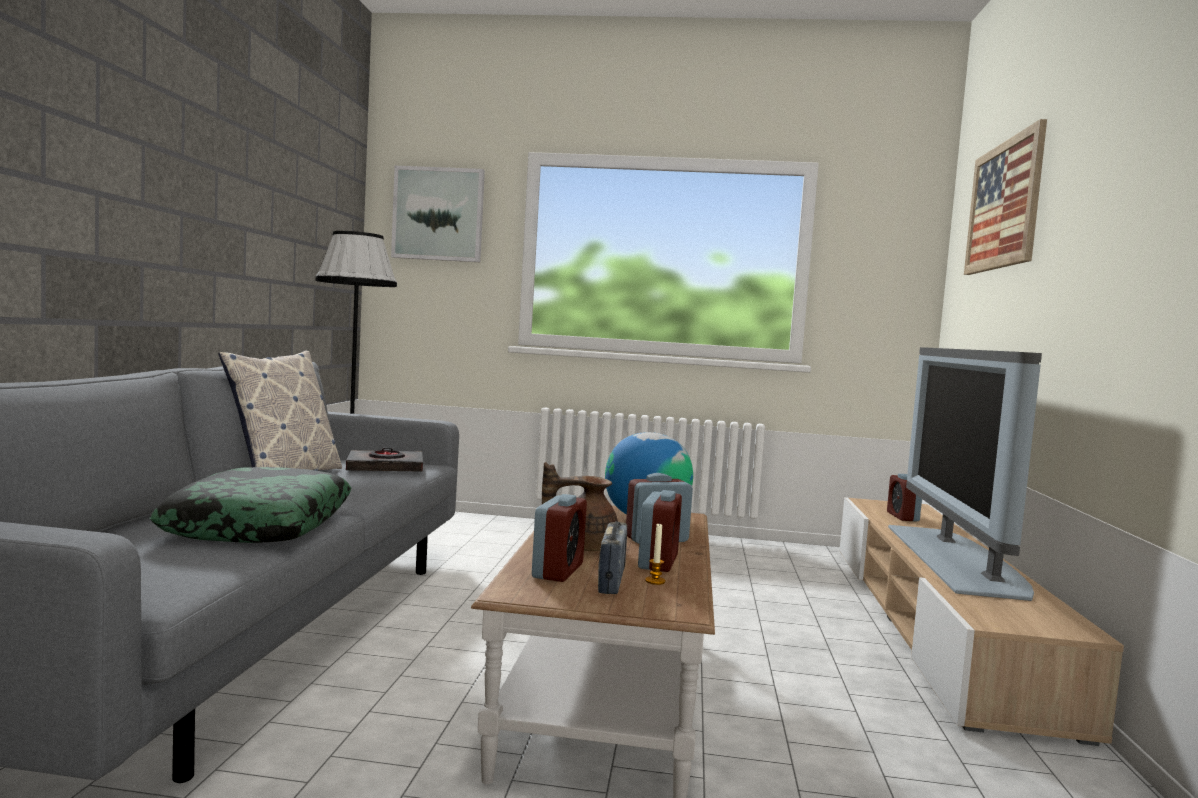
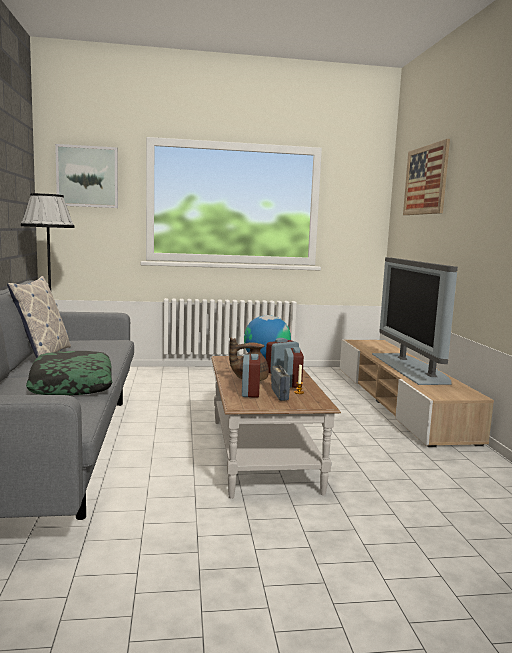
camera: 15 degrees left, 5 degrees up
black book [346,448,423,472] -> none
alarm clock [887,474,922,522] -> none

